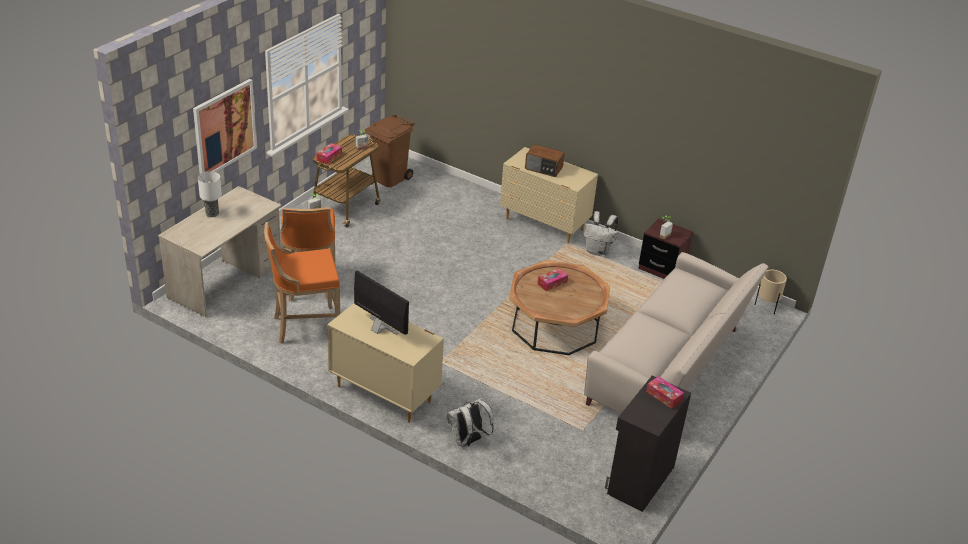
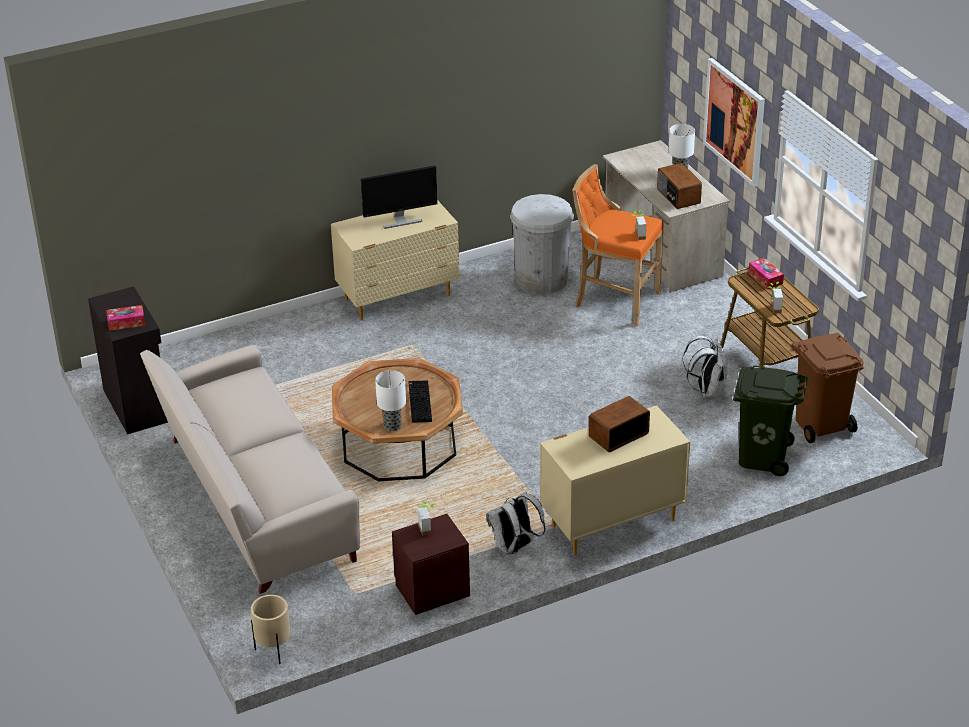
camera: 125 degrees right, 0 degrees up
orange stool [264,222,340,344] -> white trash can [510,194,574,295]
white backpack [447,398,494,447] -> white backpack moved to [682,336,728,398]
tissue box [537,268,568,291] -> keyboard [409,381,432,423]
none -> table lamp [375,370,406,431]
none -> radio [657,163,702,209]
none -> green trash can [733,366,808,476]

